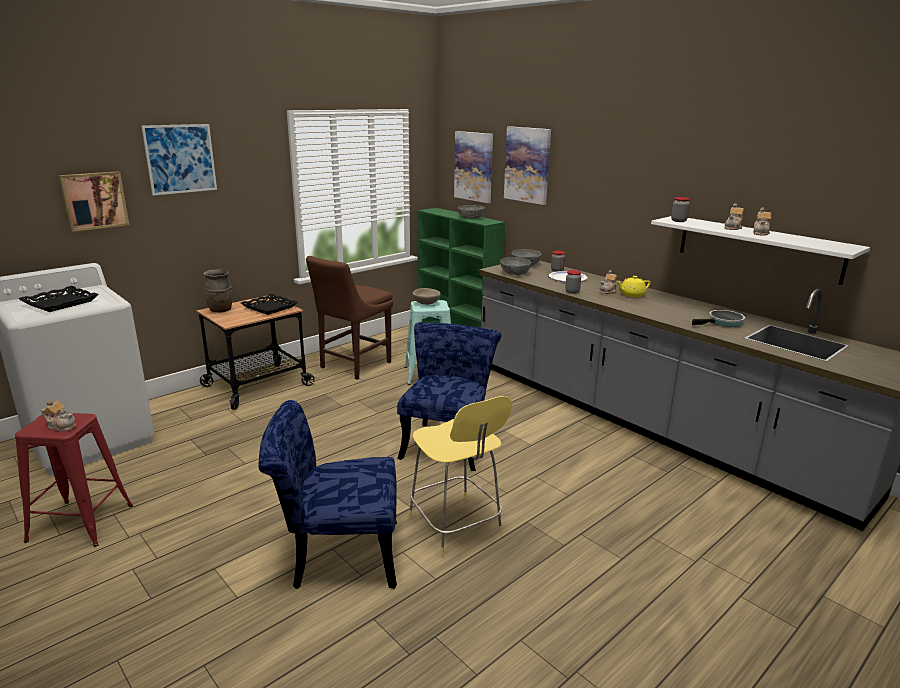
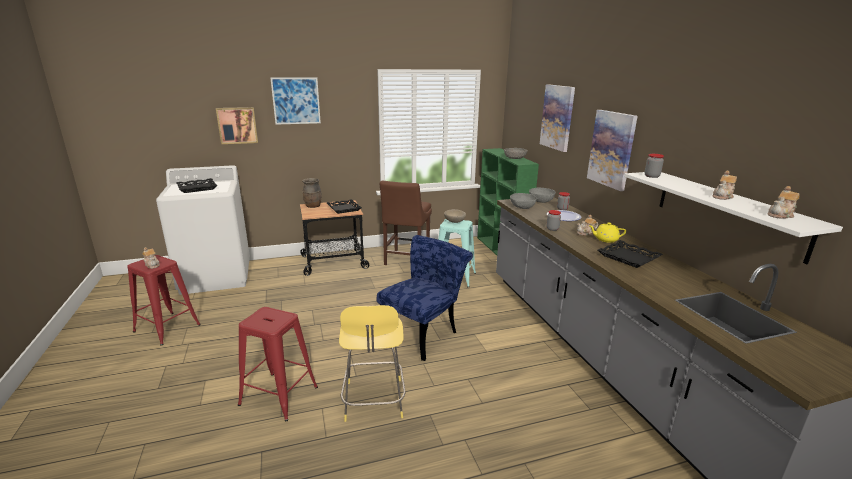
camera: 25 degrees right, 0 degrees up
blue chair [259,400,397,589] -> red stool [238,307,318,421]
brown chair [306,256,393,380] -> brown chair turned 45 degrees counterclockwise [380,181,432,265]
picture [454,131,493,203] -> picture moved to [587,110,638,191]
frying pan [692,310,745,327] -> none
teapot [724,203,744,230] -> teapot moved to [768,186,800,219]
none -> black tray [598,240,663,268]

